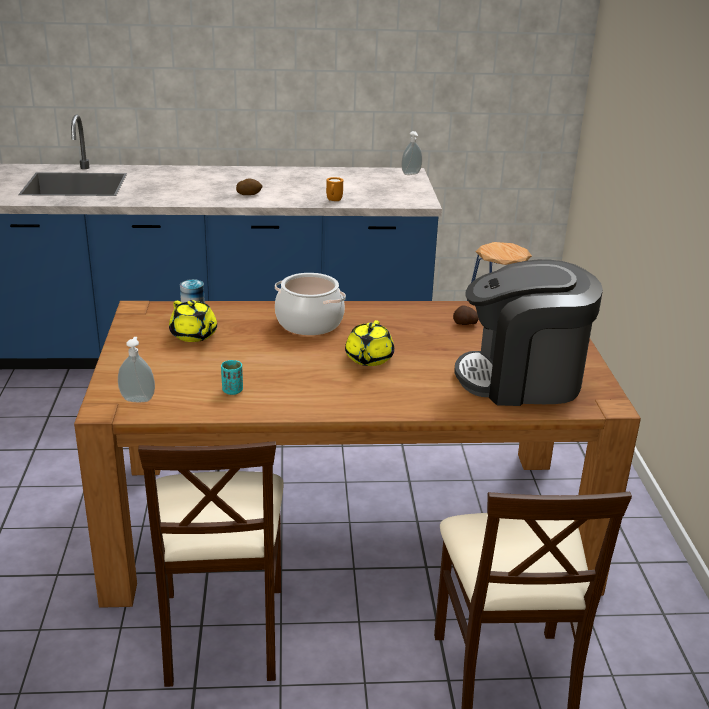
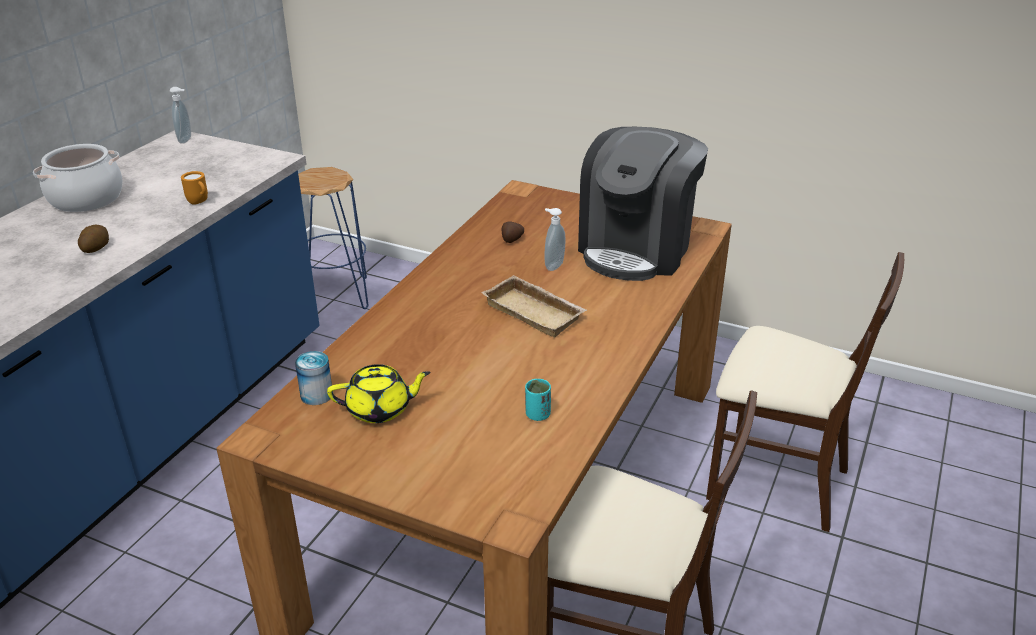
camera: 60 degrees left, 5 degrees up
soap dispenser [118,337,155,402] -> soap dispenser moved to [545,208,565,271]
cooking pot [275,273,346,335] -> cooking pot moved to [33,144,122,212]
yellow teapot [345,320,394,366] -> beige tray [482,275,587,337]

